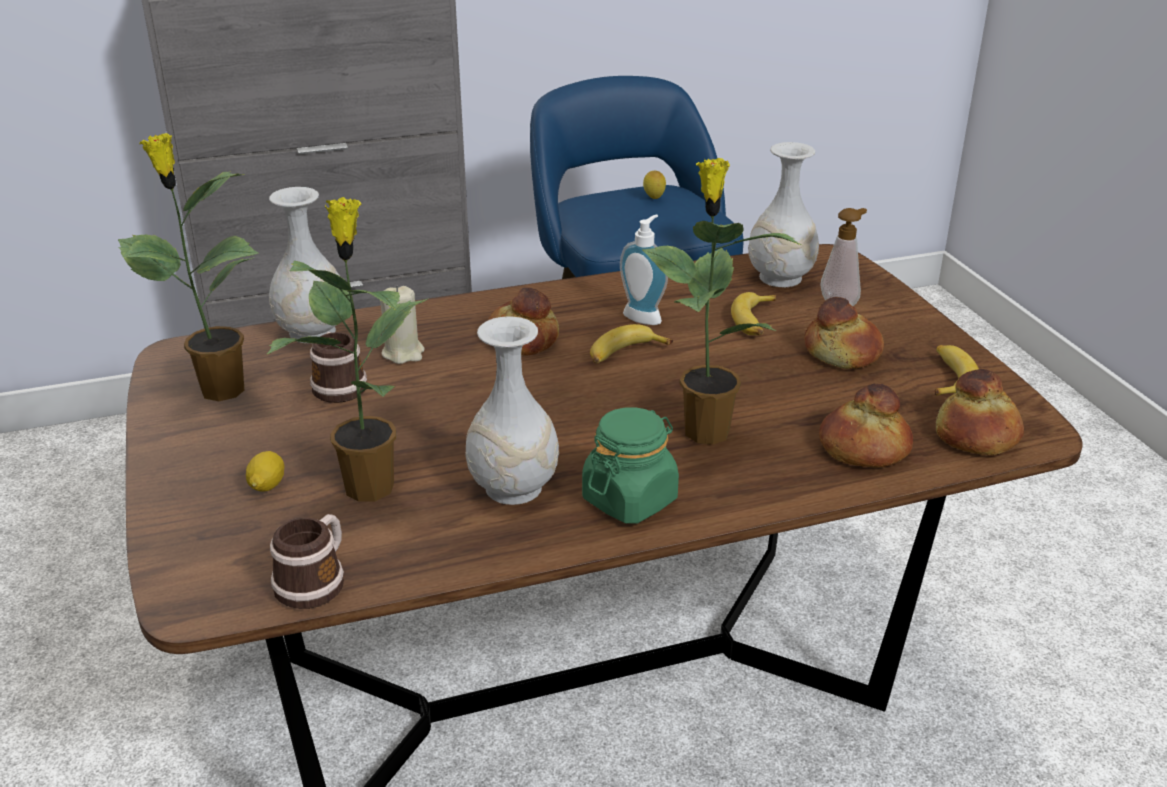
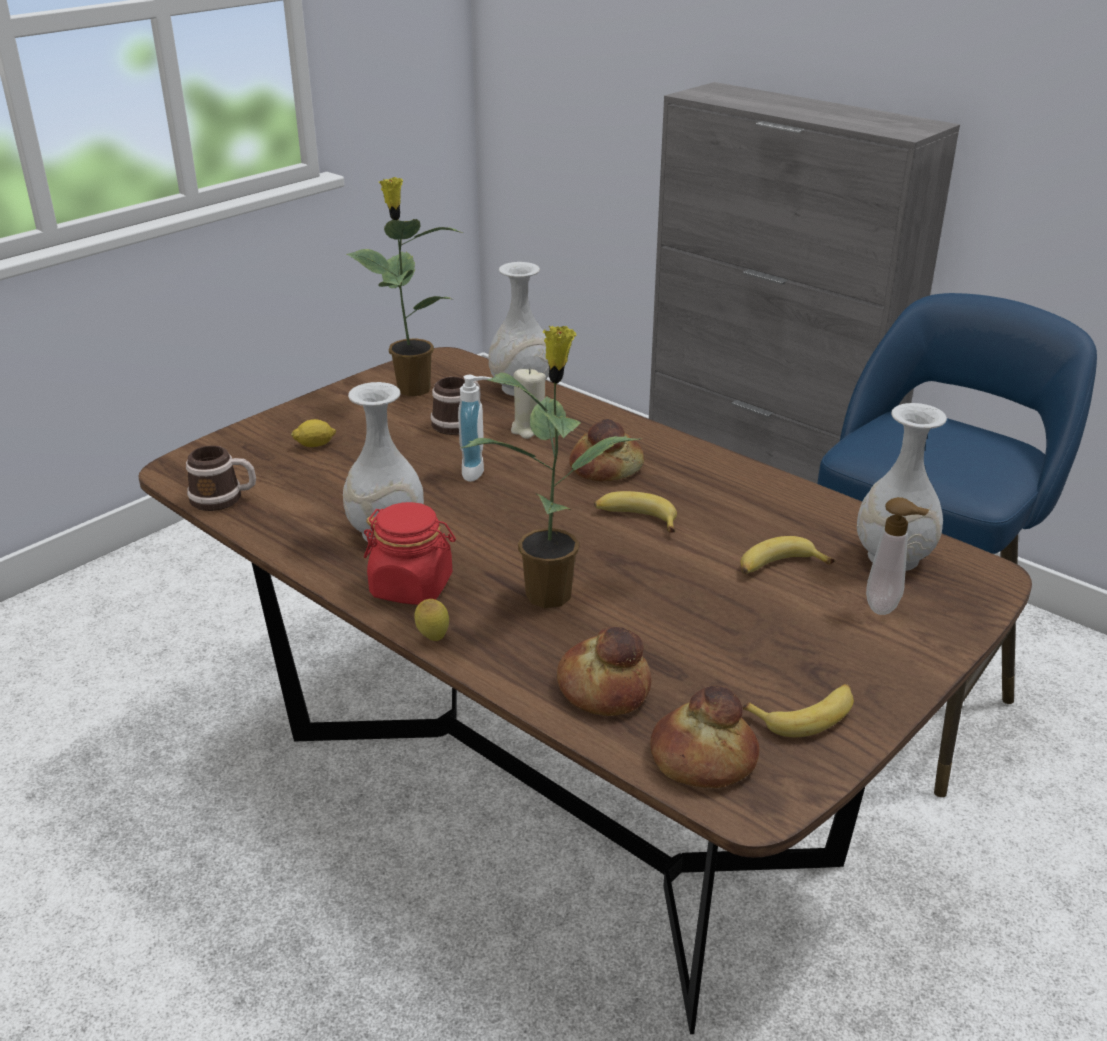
camera: 60 degrees right, 0 degrees up
potted plant [267,197,429,502] -> none
green jar [582,407,679,524] -> red jar [364,502,456,605]
soap dispenser [620,214,668,325] -> soap dispenser moved to [458,375,491,482]
lemon [643,170,666,199] -> lemon moved to [414,599,449,641]
bread [804,297,884,369] -> none

